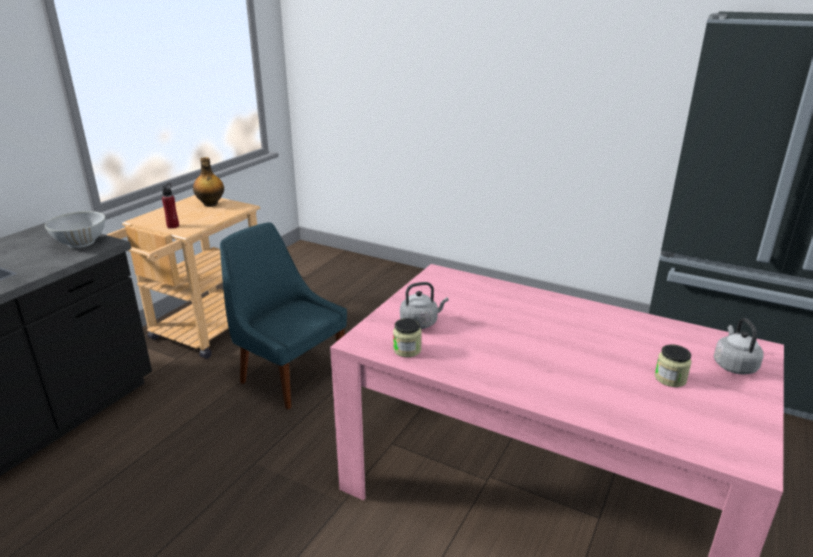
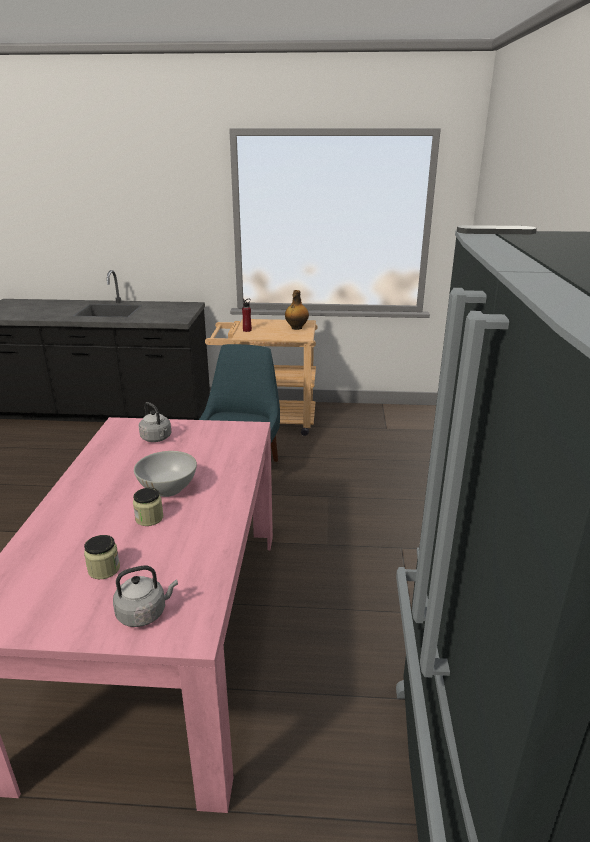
camera: 65 degrees right, 0 degrees up
white bowl [45,211,105,248] -> white bowl moved to [134,451,197,497]
jar [393,318,422,357] -> jar moved to [133,488,163,526]

